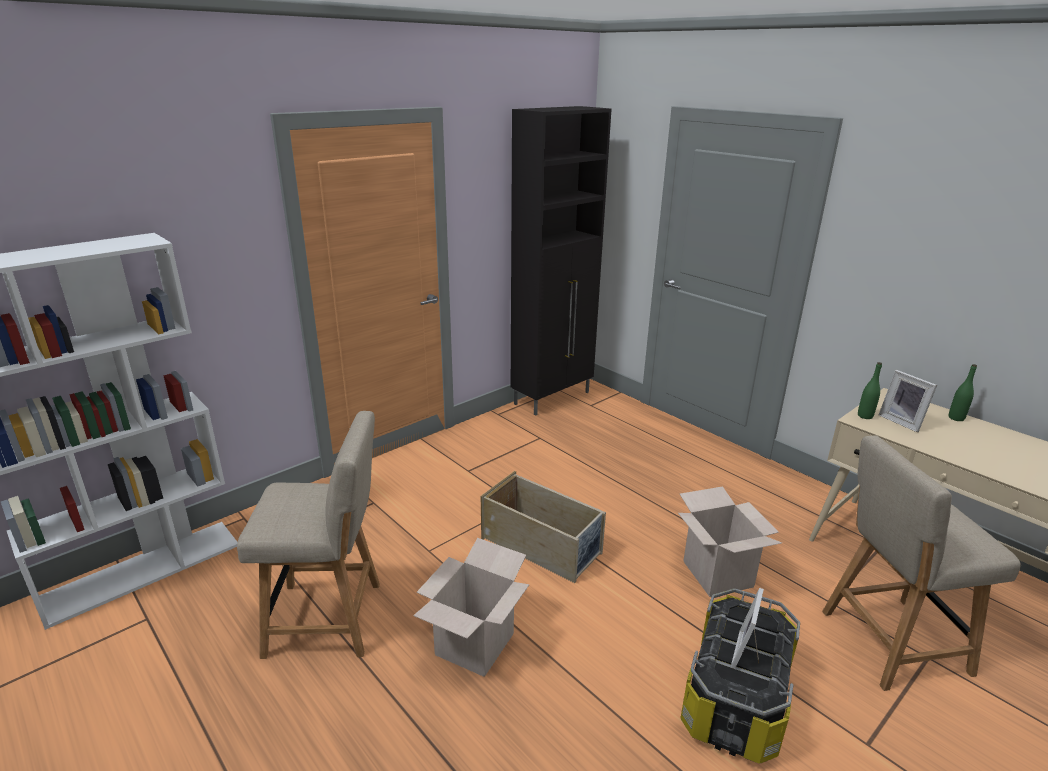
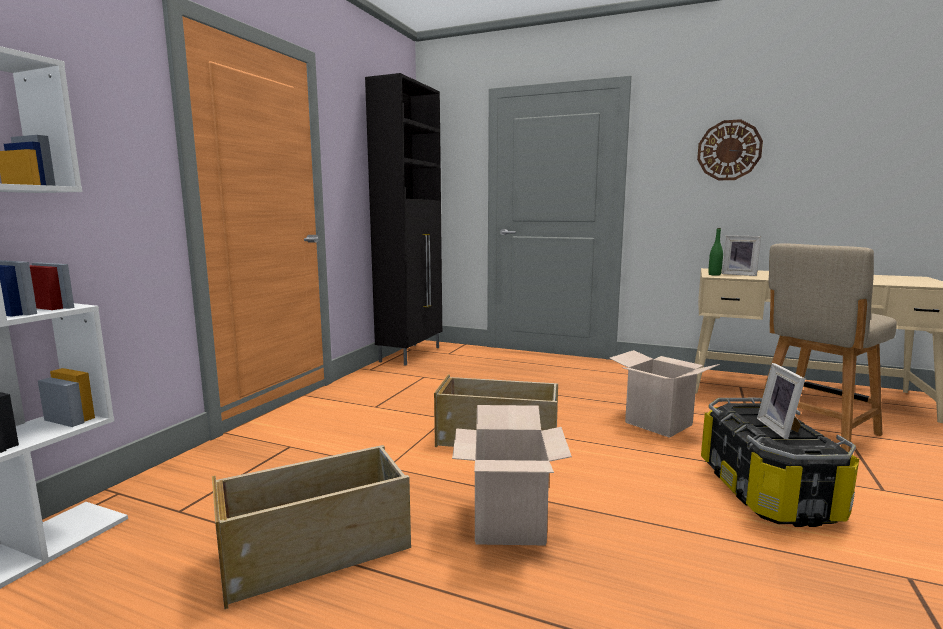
camera: 25 degrees left, 15 degrees down
beige chair [237,411,380,659] -> beige storage box [212,445,411,609]
green bottle [948,364,977,421] -> none
none -> wall clock [697,119,763,180]

